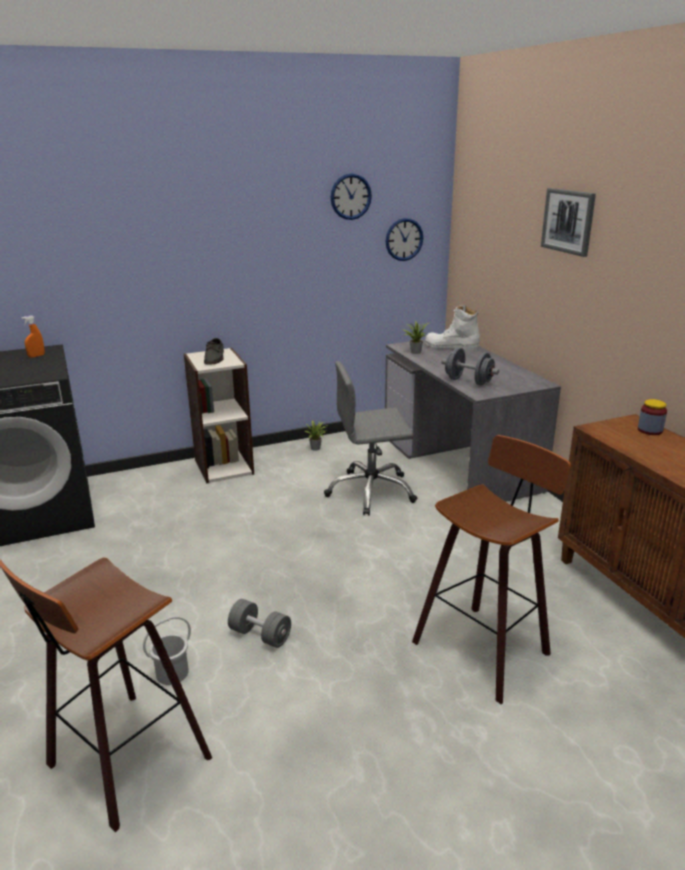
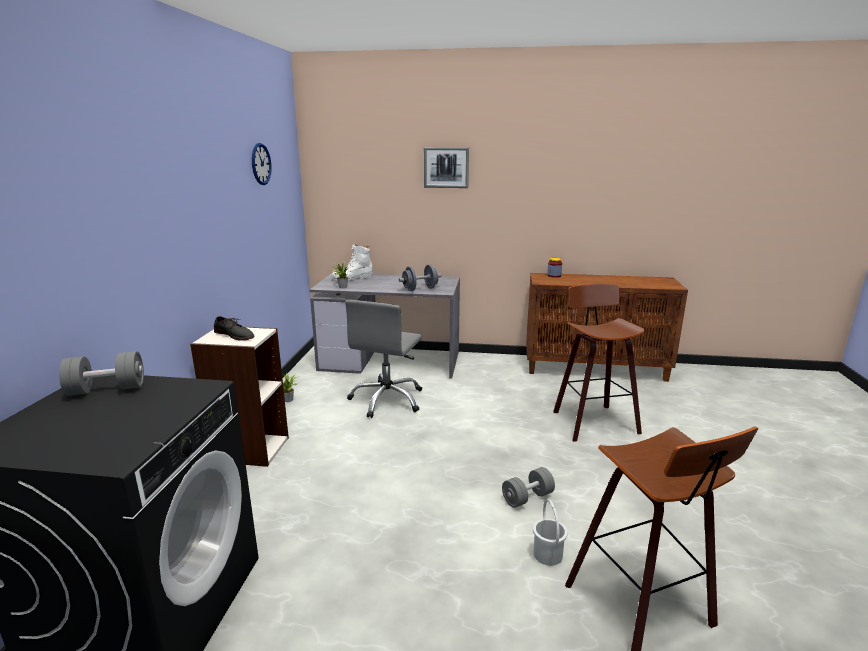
camera: 60 degrees left, 5 degrees down
orange spray bottle [22,315,45,358] -> grey dumbbell [59,351,144,396]
wall clock [386,218,423,261] -> none

